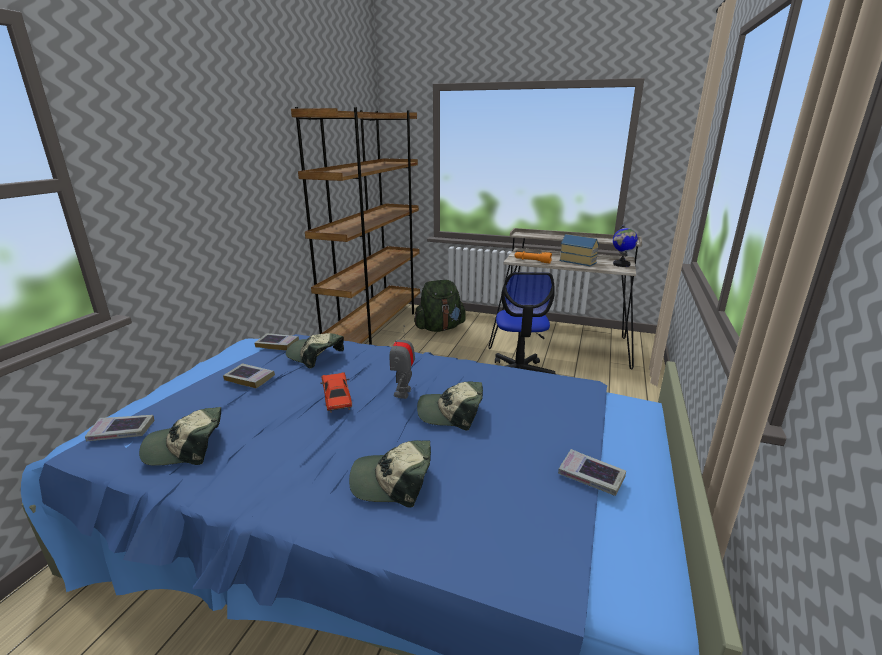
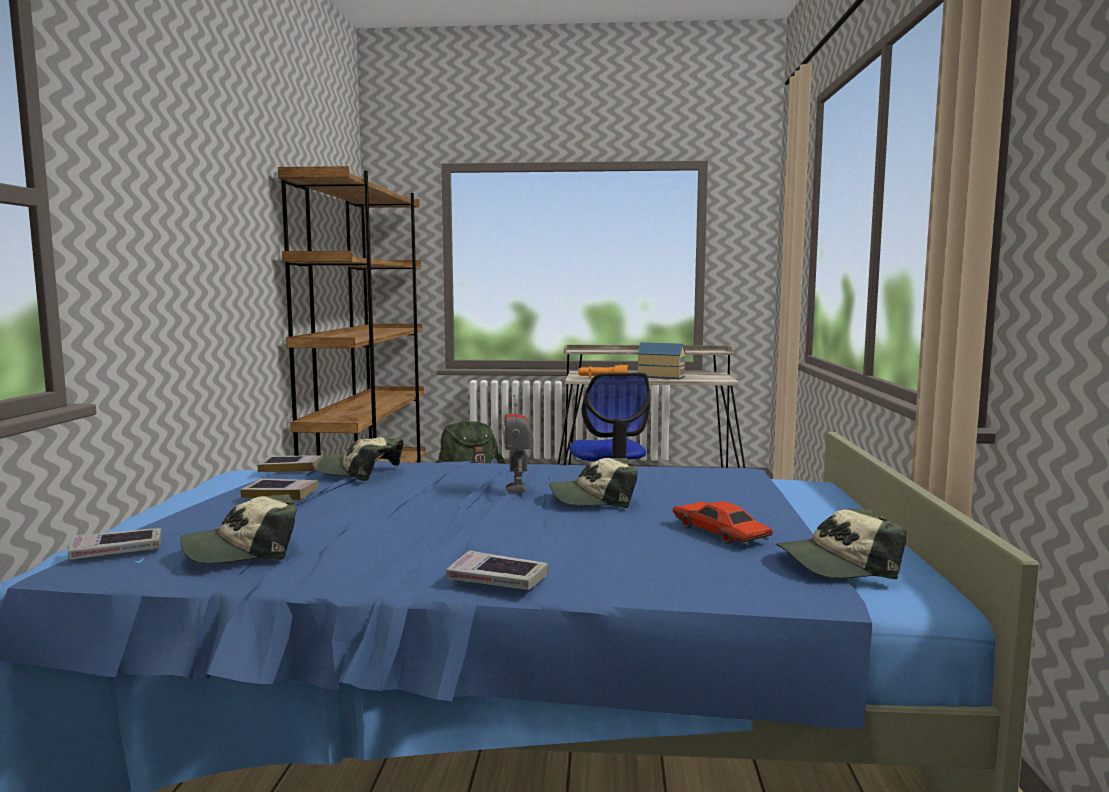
camera: 15 degrees left, 15 degrees down
red toy car [320,372,352,413] -> red toy car moved to [673,501,773,545]
cap [349,440,431,508] -> cap moved to [775,508,906,579]
book [558,449,626,496] -> book moved to [446,550,548,590]
globe [613,224,638,267] -> none

